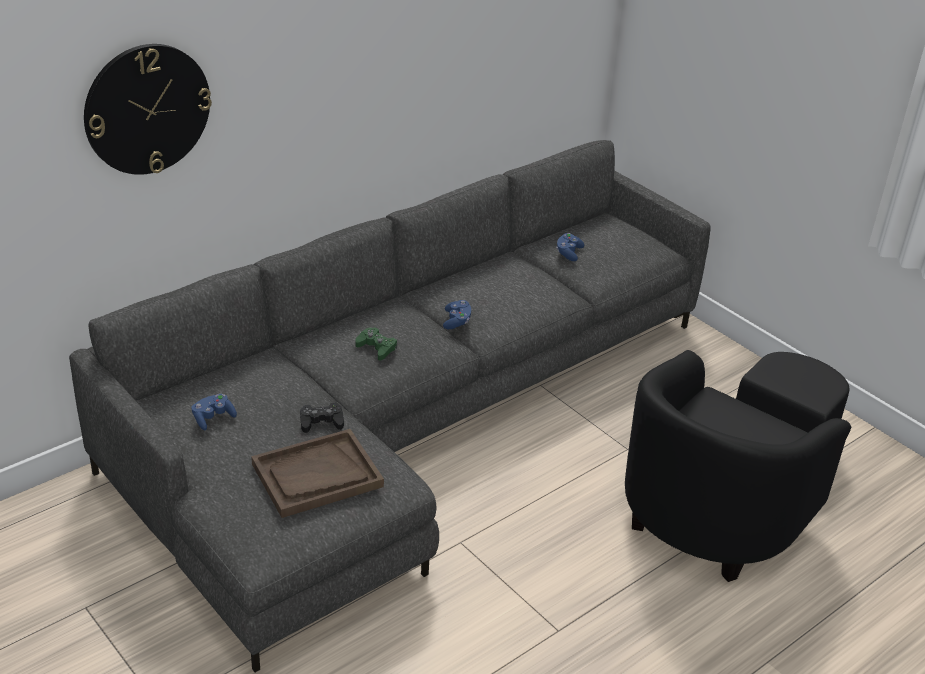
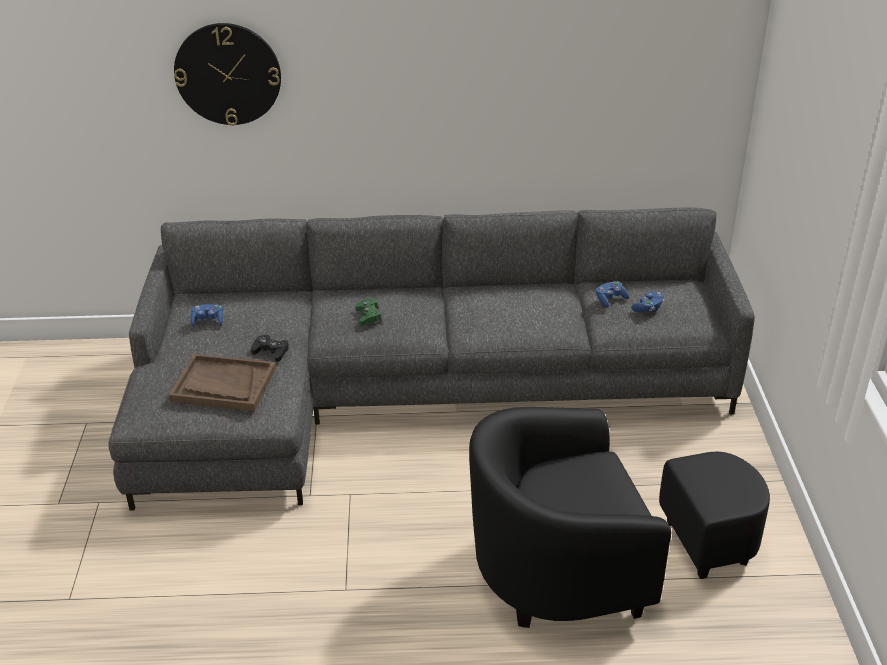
camera: 40 degrees right, 0 degrees up
blue game controller [443,300,471,329] -> blue game controller moved to [631,291,664,312]

